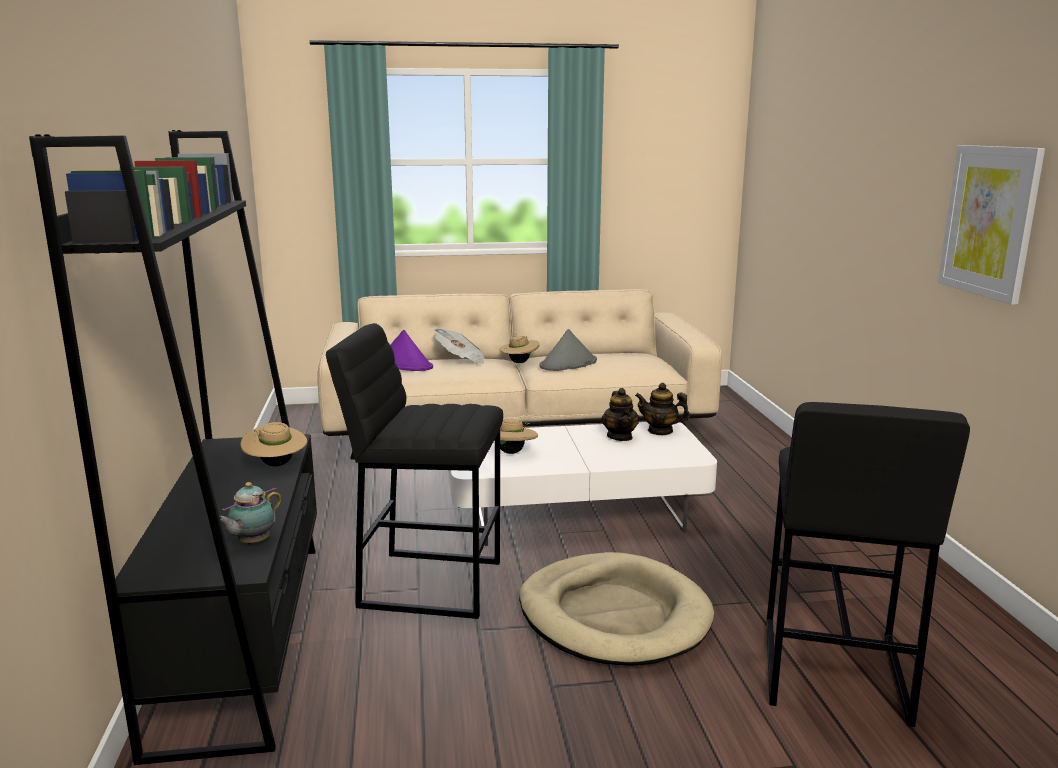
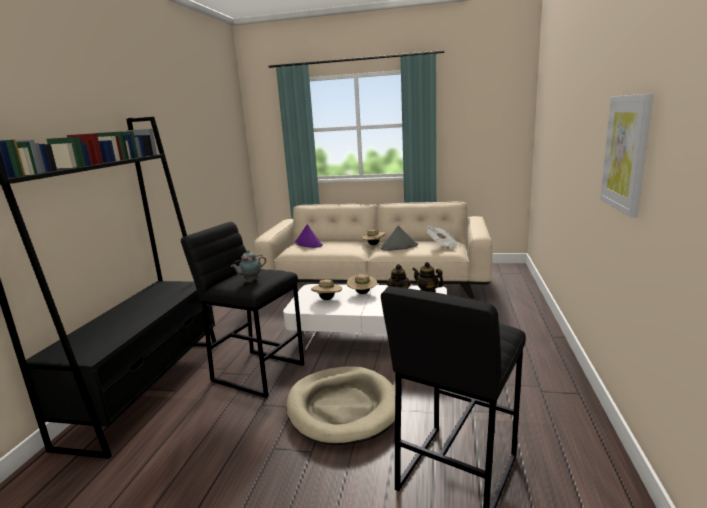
camera: 20 degrees right, 0 degrees up
teapot [219,482,282,544] -> teapot moved to [231,250,266,281]
beige hat [241,422,307,466] -> beige hat moved to [347,273,377,294]
newspaper [434,328,485,364] -> newspaper moved to [427,226,458,249]

